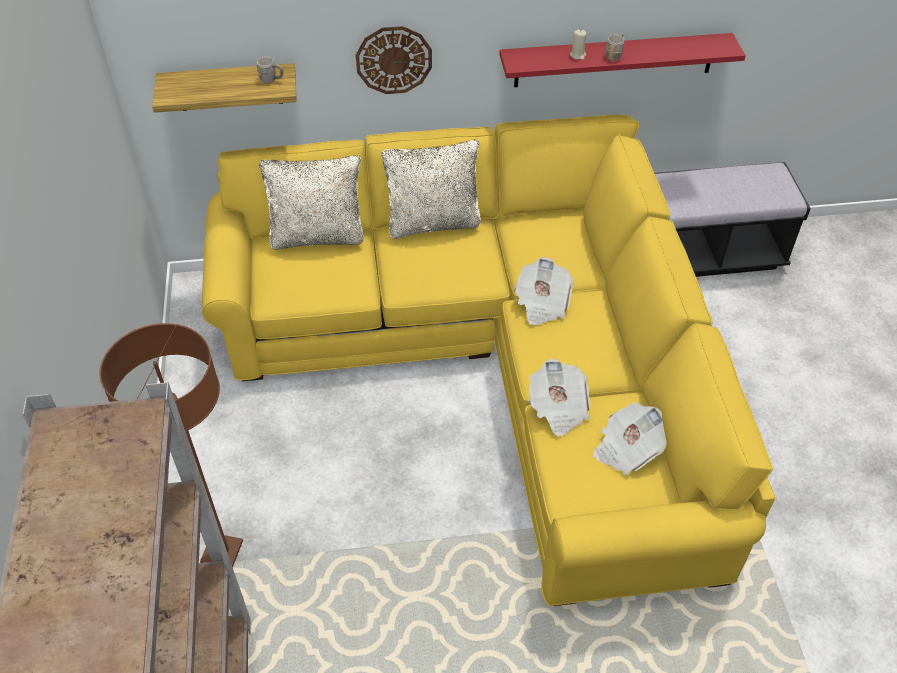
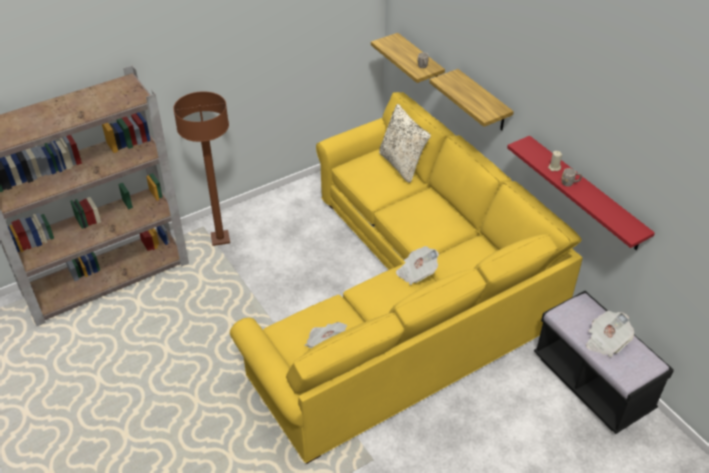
camera: 65 degrees right, 5 degrees down
wall clock [356,26,432,94] -> shelf [429,69,514,130]
beige pillow [381,139,480,239] -> none
newspaper [528,359,590,437] -> newspaper moved to [586,311,634,357]

